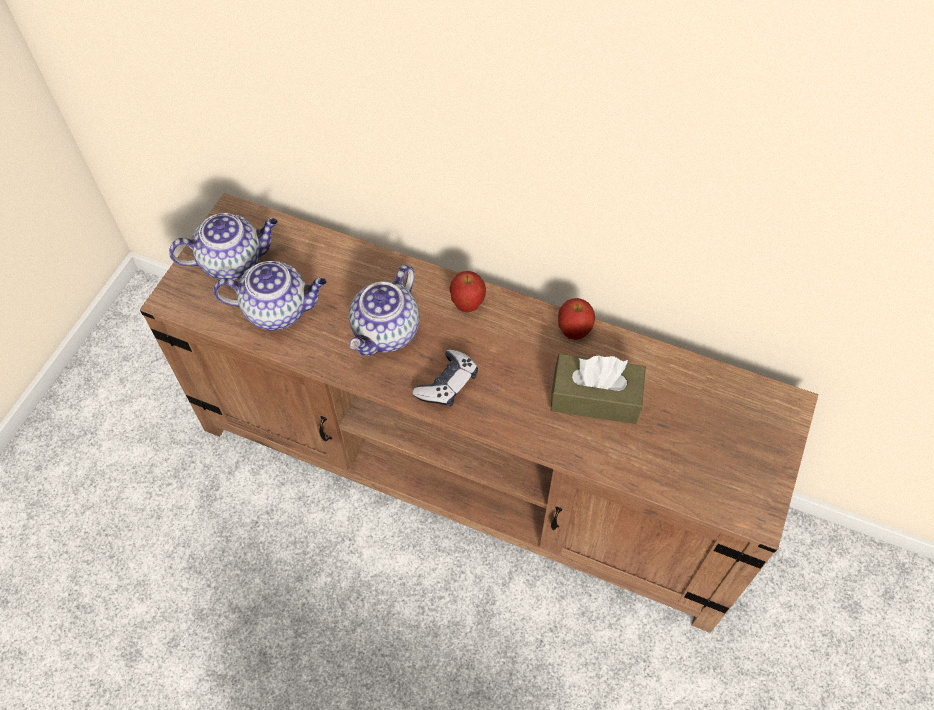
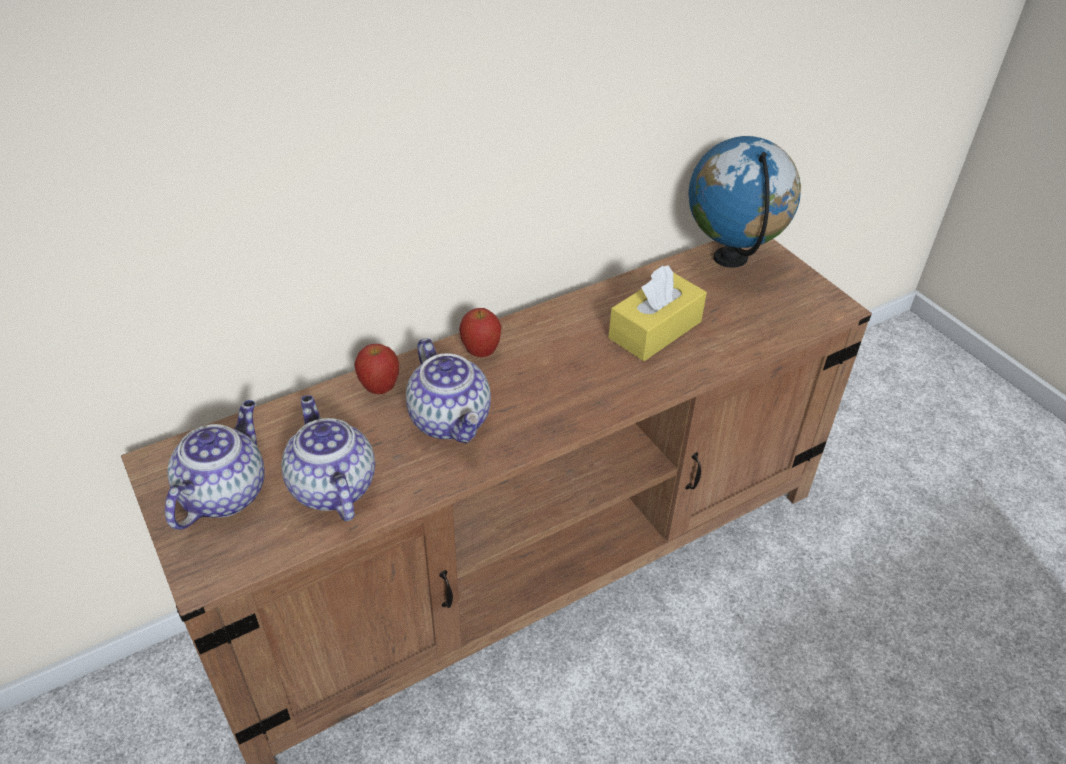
camera: 55 degrees left, 15 degrees down
teapot [213,261,327,331] -> teapot turned 60 degrees counterclockwise [281,395,375,521]
game controller [412,350,478,407] -> none
brown tissue box [550,354,646,424] -> yellow tissue box [609,265,707,361]
apple [558,298,595,340] -> apple moved to [354,344,399,394]
none -> globe [688,136,801,268]

